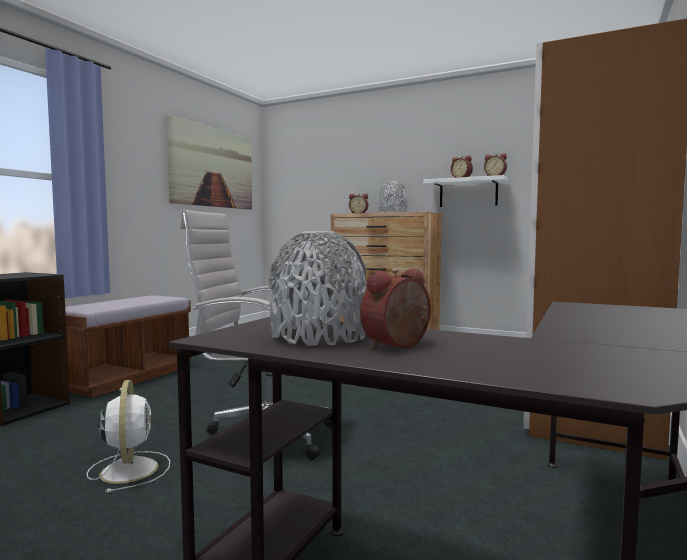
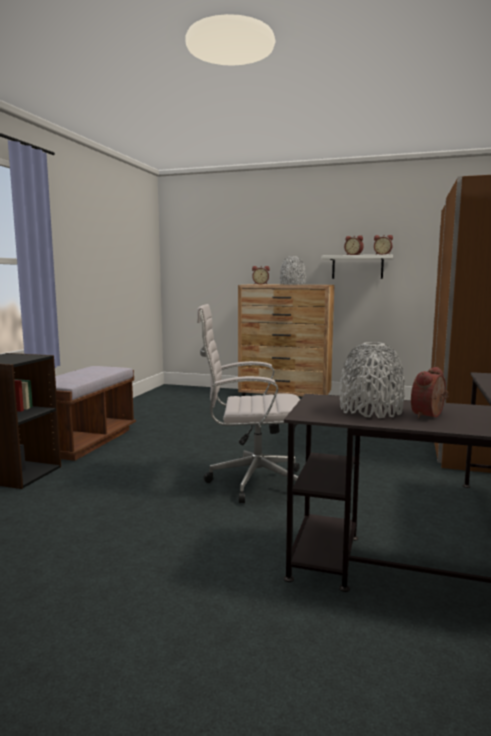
camera: 10 degrees left, 5 degrees up
white fan [86,380,170,493] -> none
picture [167,115,252,209] -> none

